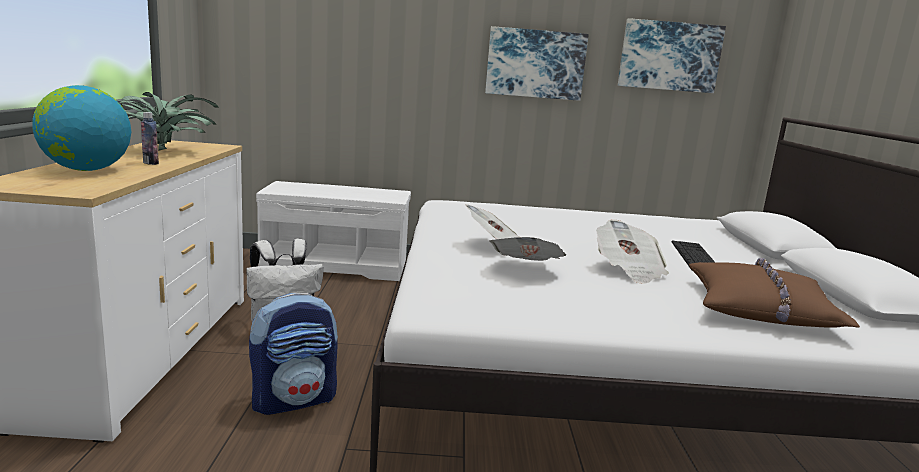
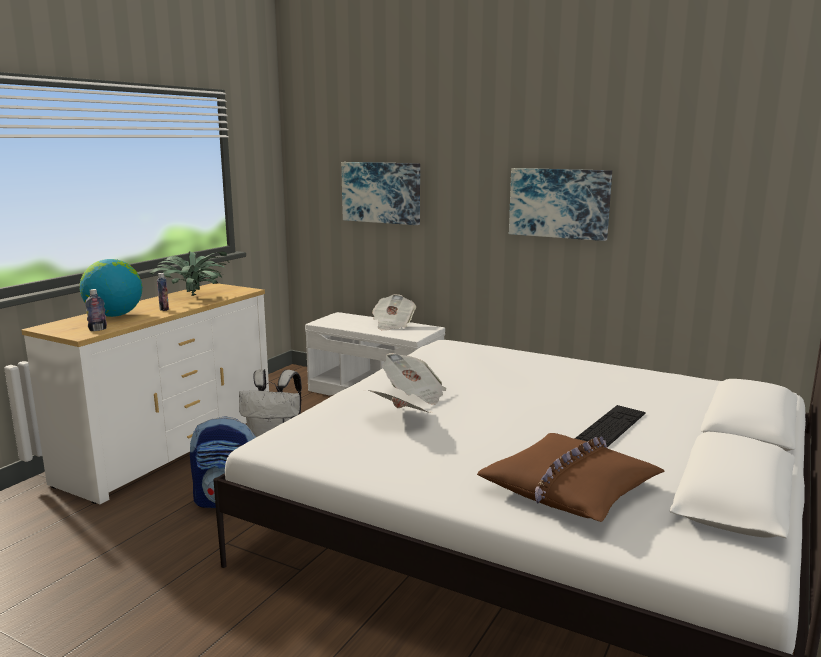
camera: 30 degrees right, 0 degrees up
newspaper [596,219,669,284] -> newspaper moved to [372,294,416,331]
picture [618,18,726,93] -> picture moved to [341,162,420,225]
none -> bottle [85,289,107,331]

